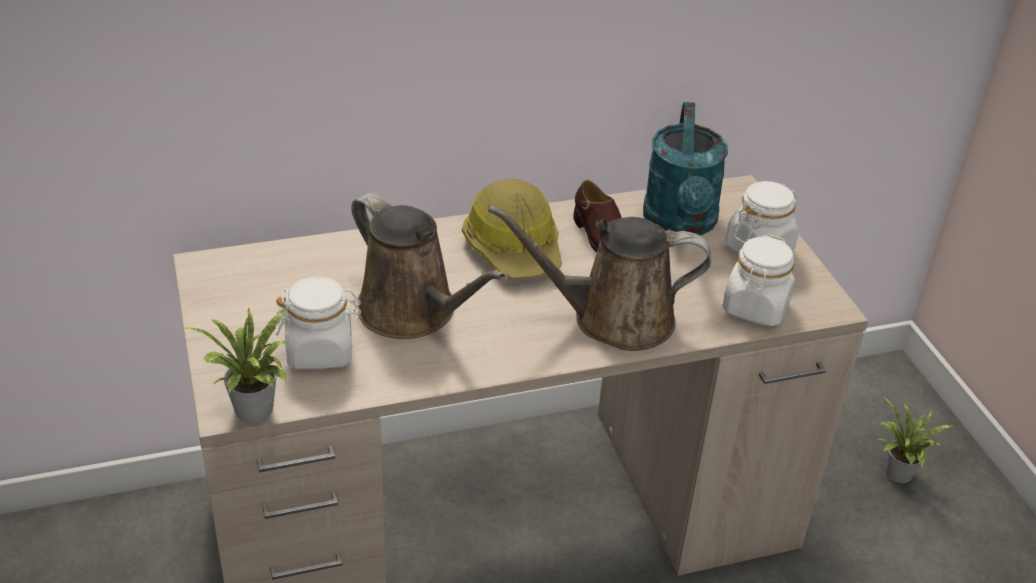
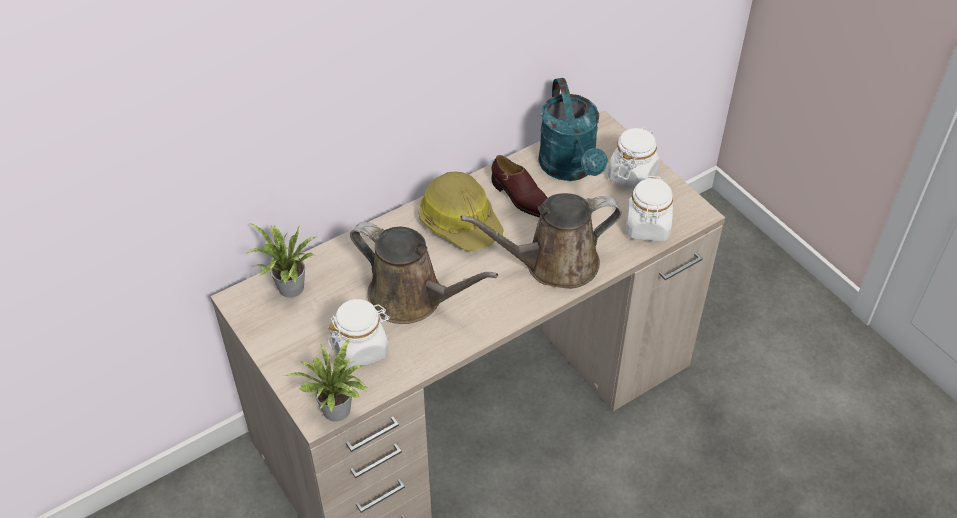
camera: 15 degrees left, 10 degrees up
potted plant [877,397,952,483] -> potted plant moved to [245,224,316,298]

